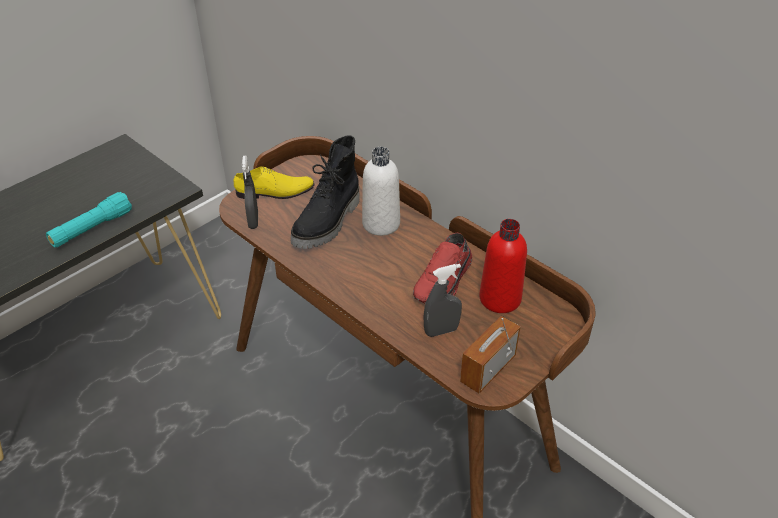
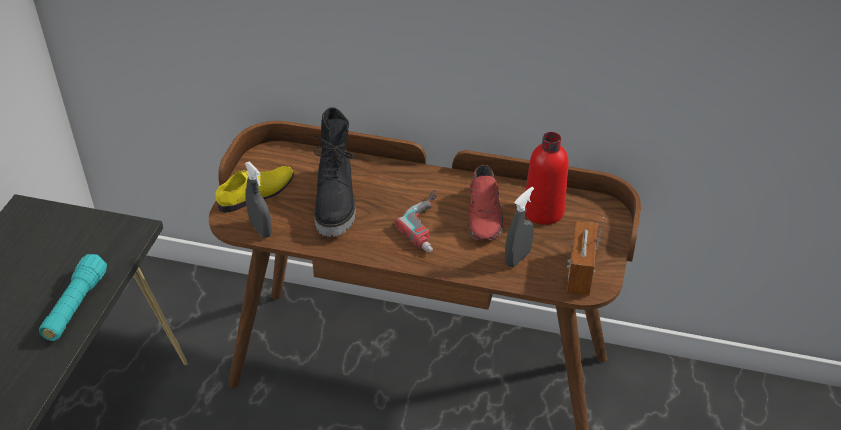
camera: 30 degrees left, 0 degrees up
white bottle [362,147,400,236] -> none
none -> power drill [395,190,437,252]

